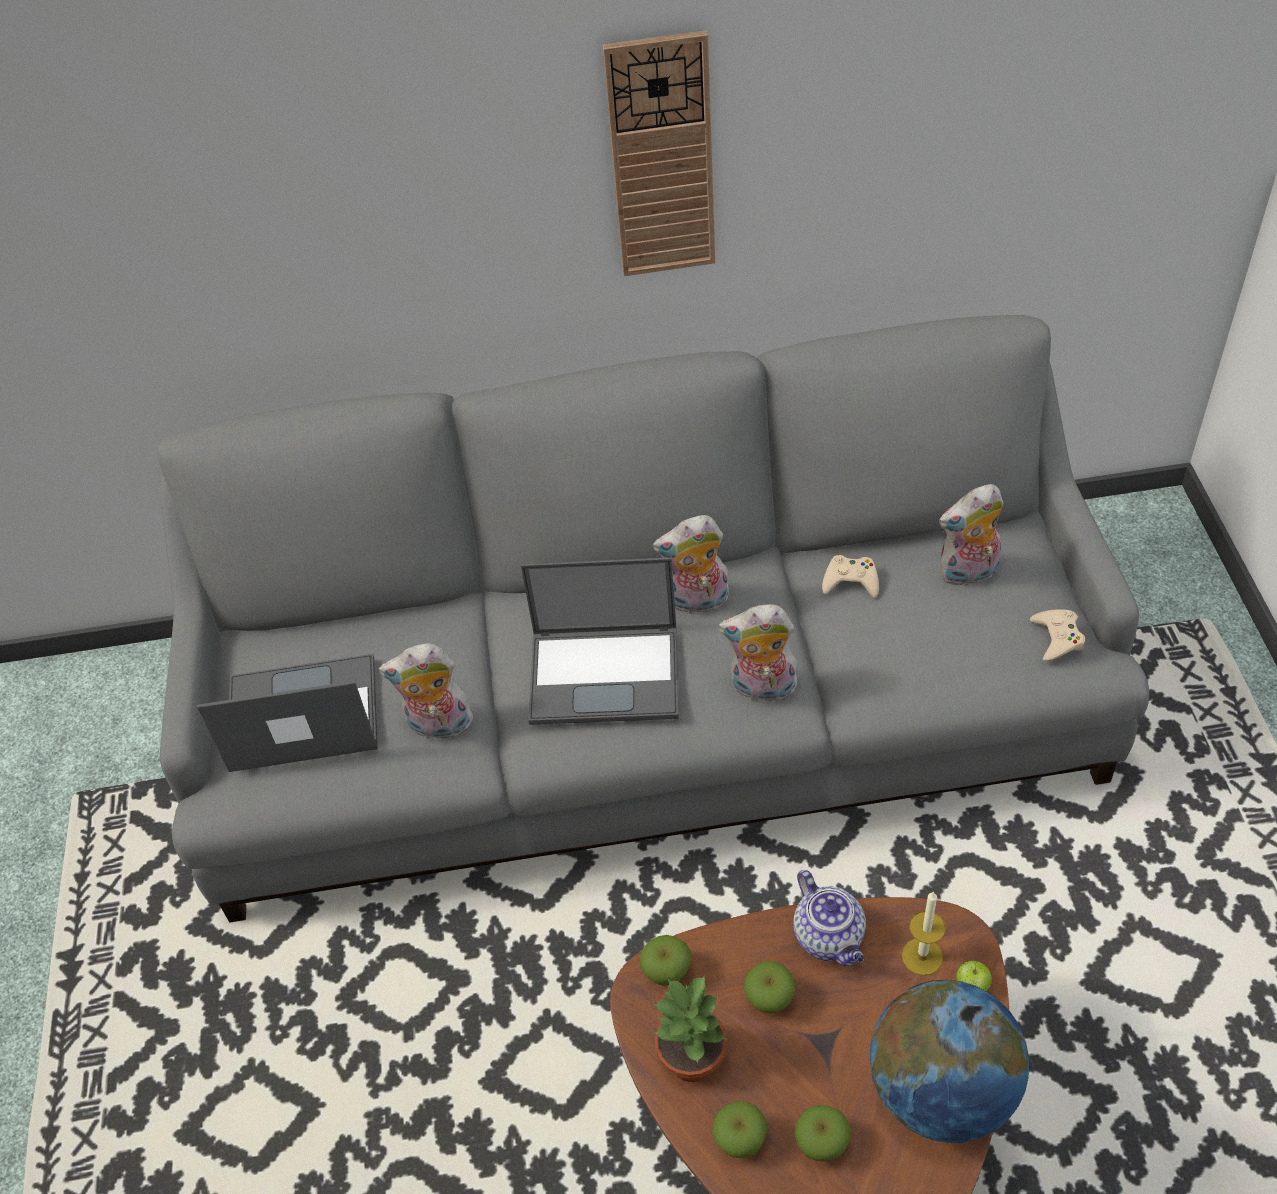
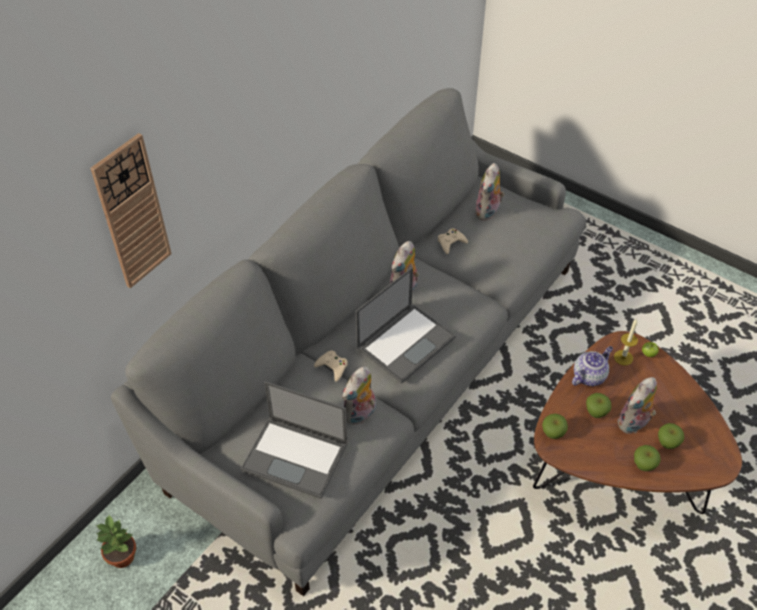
camera: 50 degrees left, 0 degrees up
laptop [197,654,378,772] -> laptop turned 105 degrees counterclockwise [241,381,348,499]
wall clock [602,31,715,276] -> wall clock moved to [90,133,172,288]
potted plant [653,975,727,1082] -> potted plant moved to [96,515,136,568]
plush toy [718,604,798,706] -> plush toy moved to [617,377,657,434]
teapot [793,870,866,967] -> teapot turned 60 degrees counterclockwise [572,346,613,386]
globe [870,980,1029,1143] -> none
beige game controller [1030,609,1085,661] -> beige game controller moved to [314,350,348,382]

